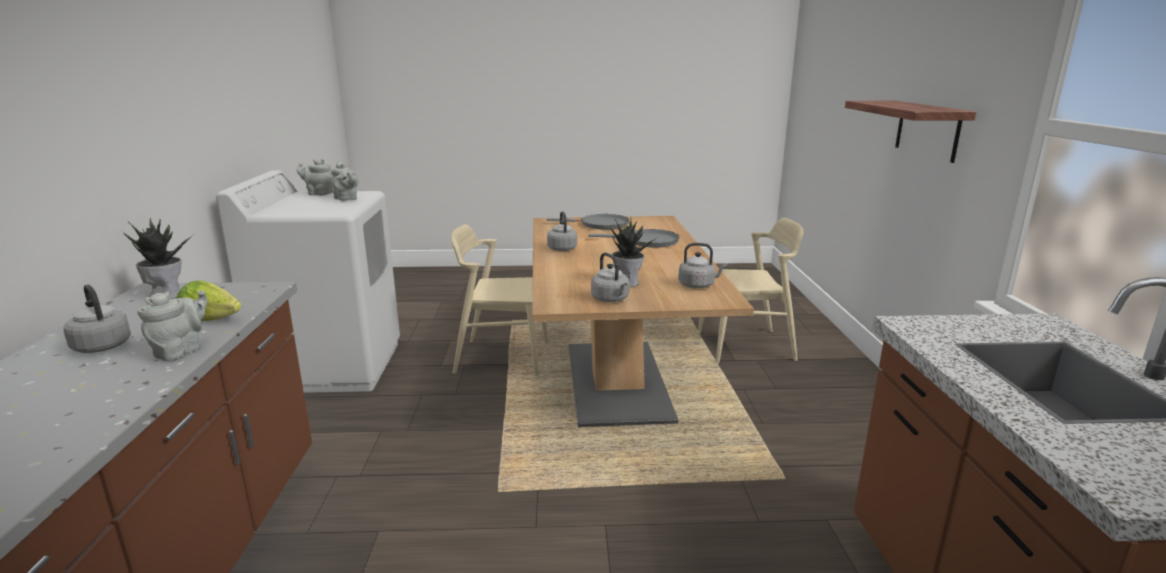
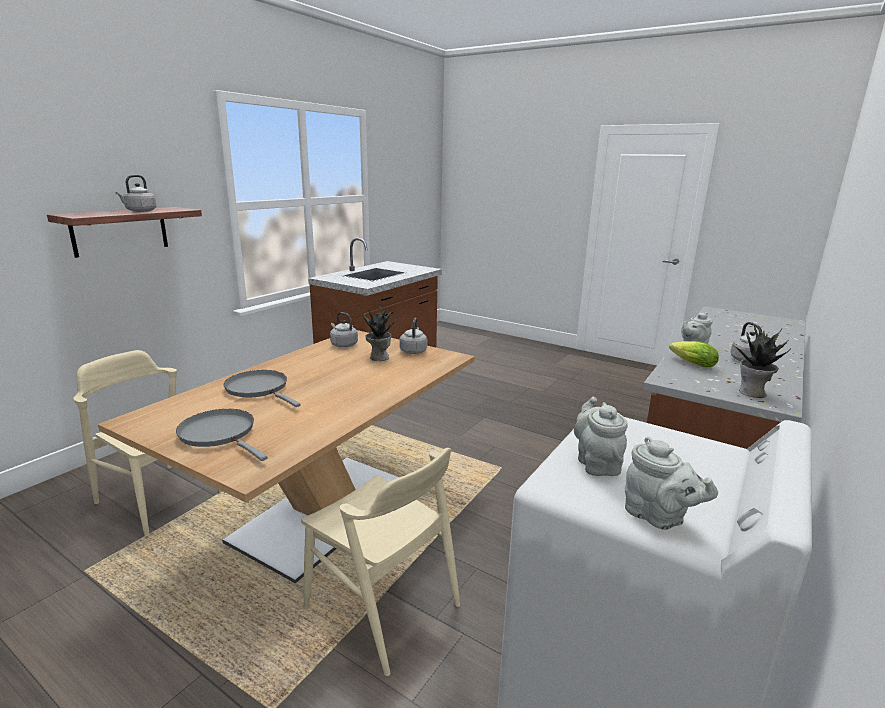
camera: 145 degrees left, 0 degrees up
grey kettle [547,211,577,251] -> grey kettle moved to [116,175,156,212]

